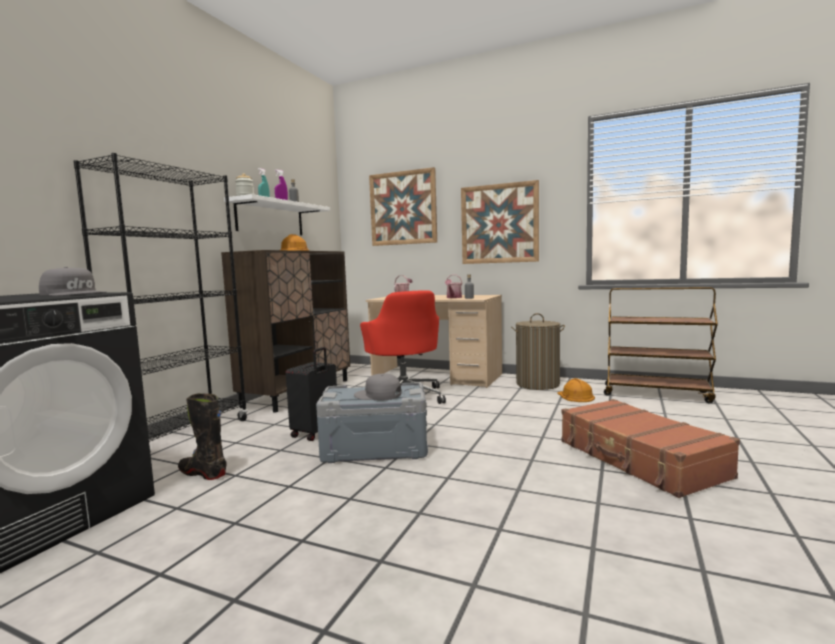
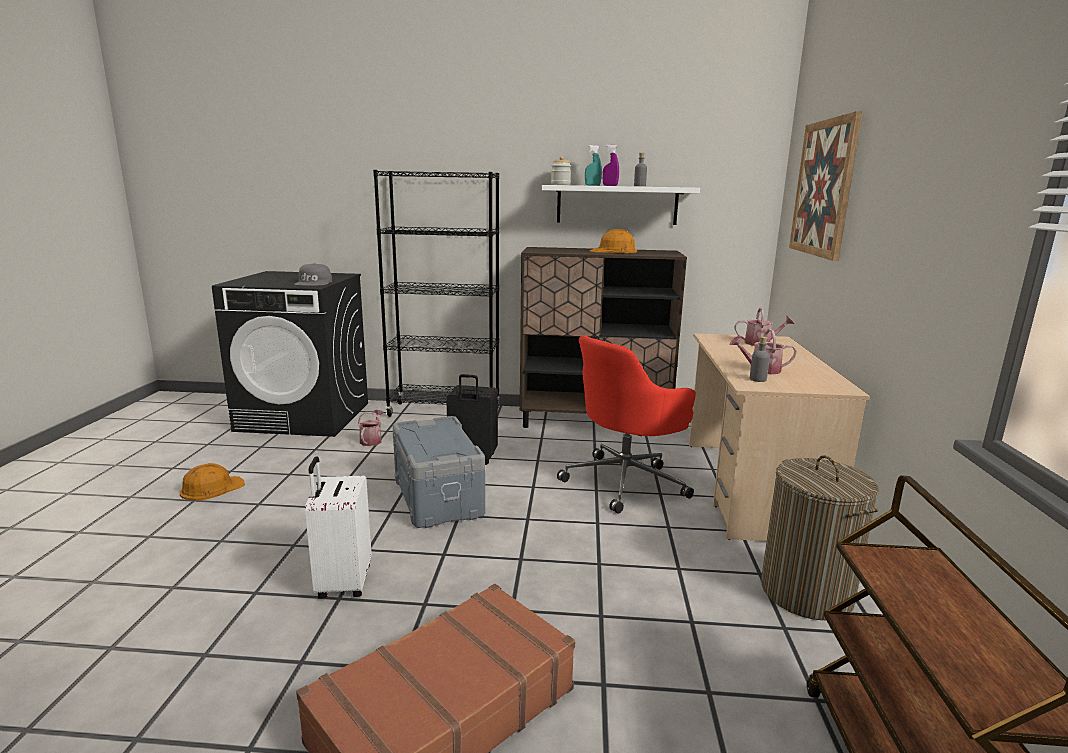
camera: 70 degrees right, 10 degrees up
black boot [178,393,227,480] -> watering can [358,410,384,446]
grey cap [354,373,401,401] -> none
picture [461,180,539,264] -> none
orange hard hat [557,378,595,402] -> orange hard hat moved to [180,463,245,501]
none -> white suitcase [305,456,371,599]

